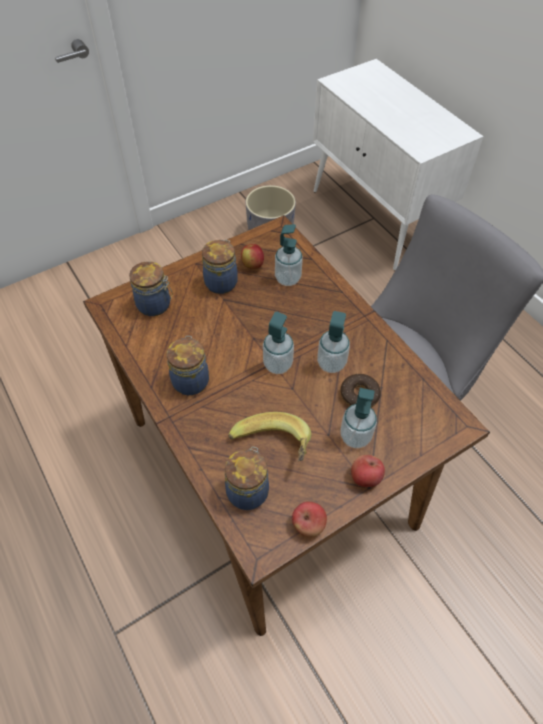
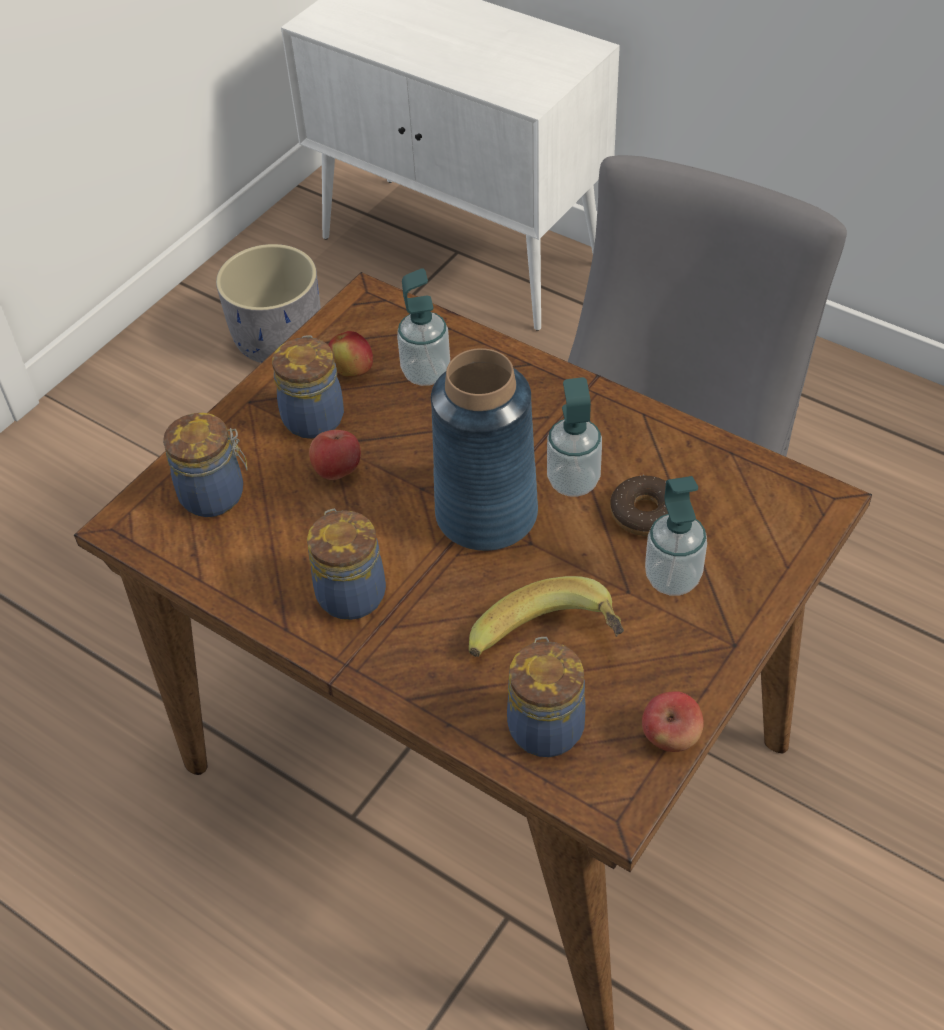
camera: 20 degrees left, 5 degrees down
soap dispenser [263,312,294,374] -> blue vase [431,348,538,551]
apple [351,455,385,487] -> apple moved to [309,430,361,480]

